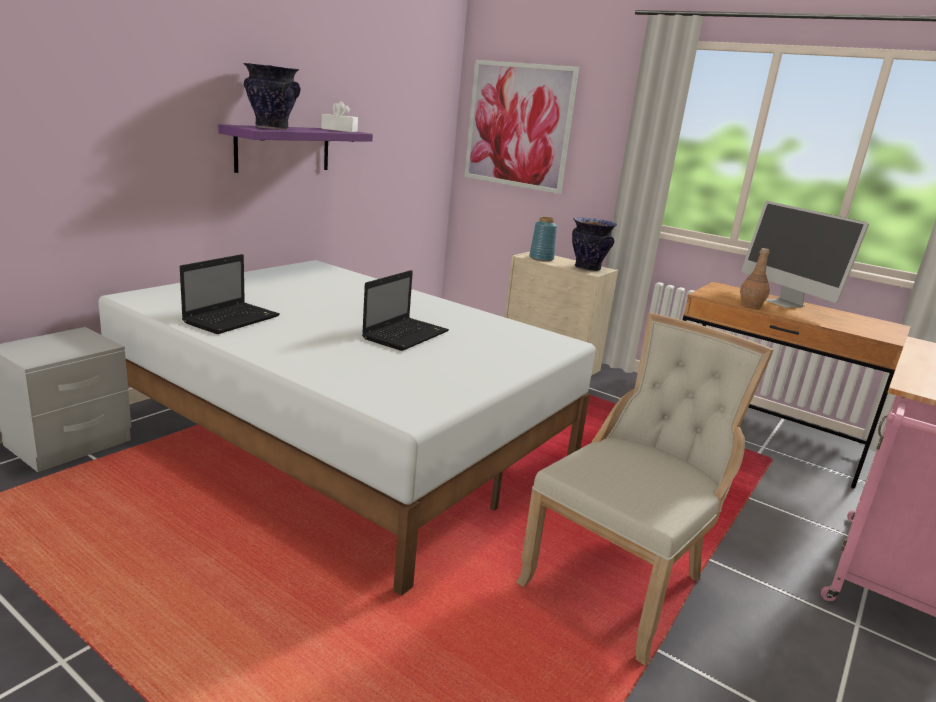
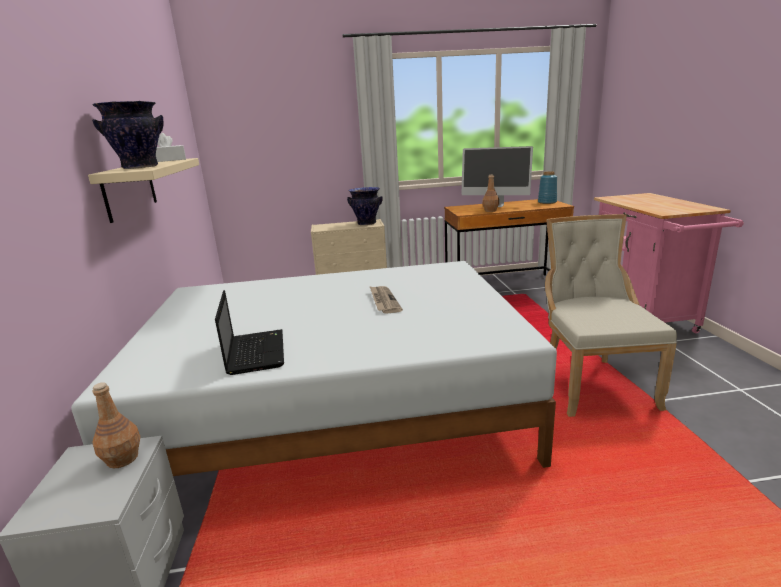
camera: 40 degrees left, 0 degrees up
purple shelf [218,125,373,173] -> beige shelf [88,158,199,223]
laptop [362,270,449,351] -> newspaper [370,286,403,314]
picture [464,60,579,194] -> none
blue vase [529,217,557,262] -> blue vase moved to [538,171,557,204]
none -> brown bottle [92,382,140,468]

